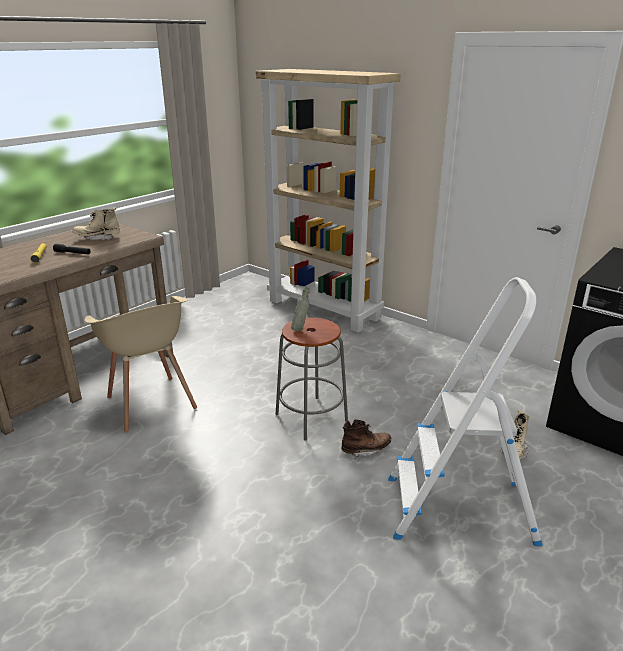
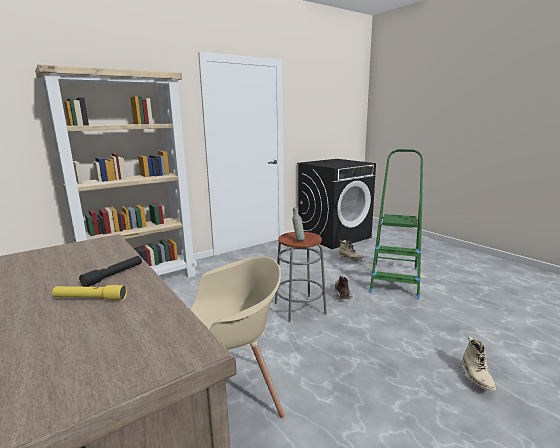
camera: 75 degrees left, 10 degrees down
beige boot [72,207,120,240] -> beige boot moved to [459,337,496,391]
white step ladder [388,277,543,546] -> green step ladder [369,149,423,299]

